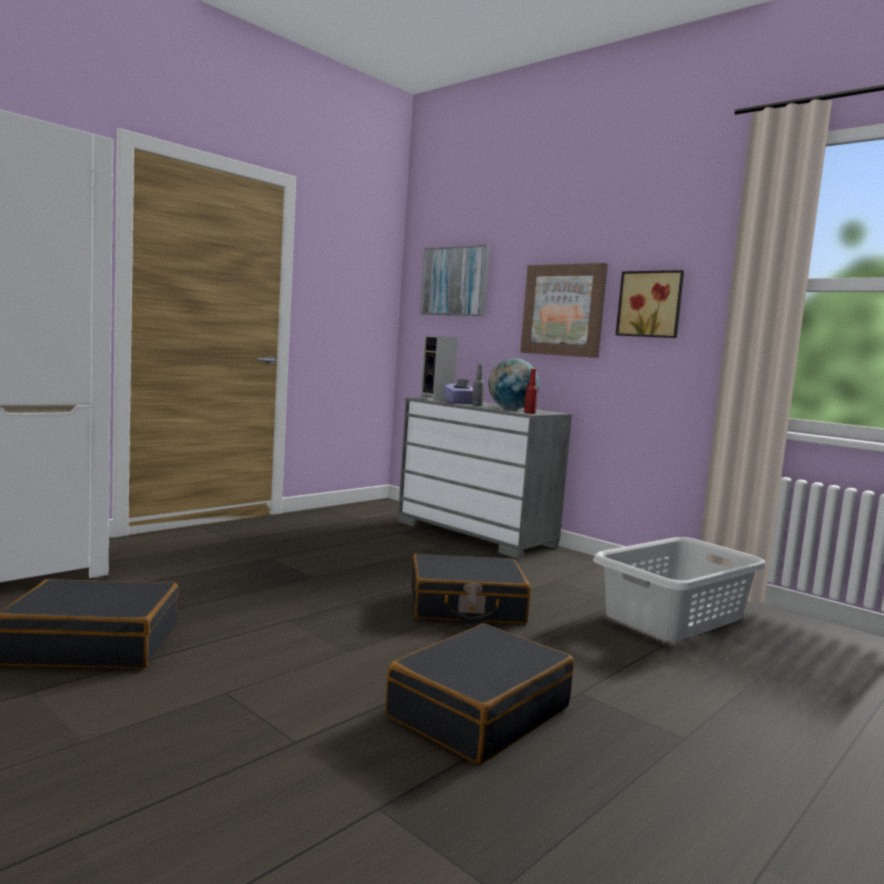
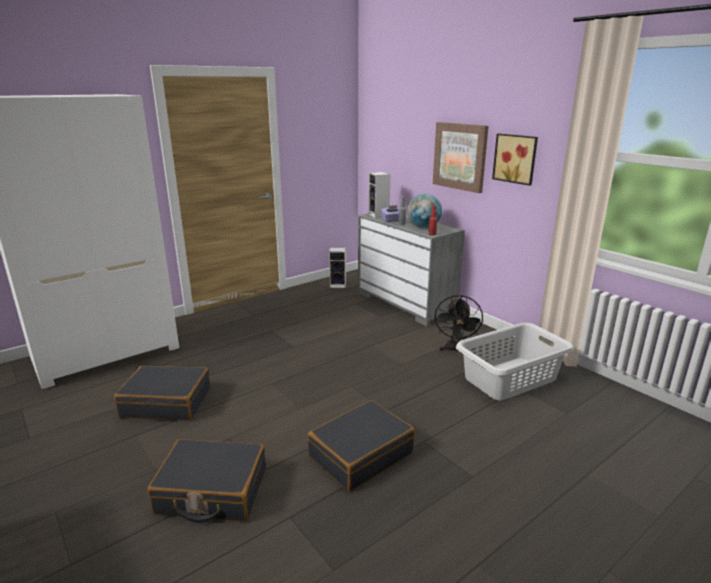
camera: 10 degrees right, 15 degrees up
black suitcase [411,553,531,624] -> black suitcase moved to [147,439,266,523]
picture [420,245,490,316] -> none
none -> speaker [329,247,346,288]
none -> black fan [435,295,483,353]

